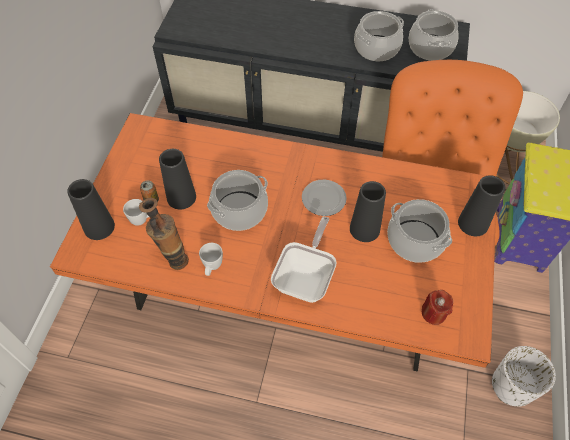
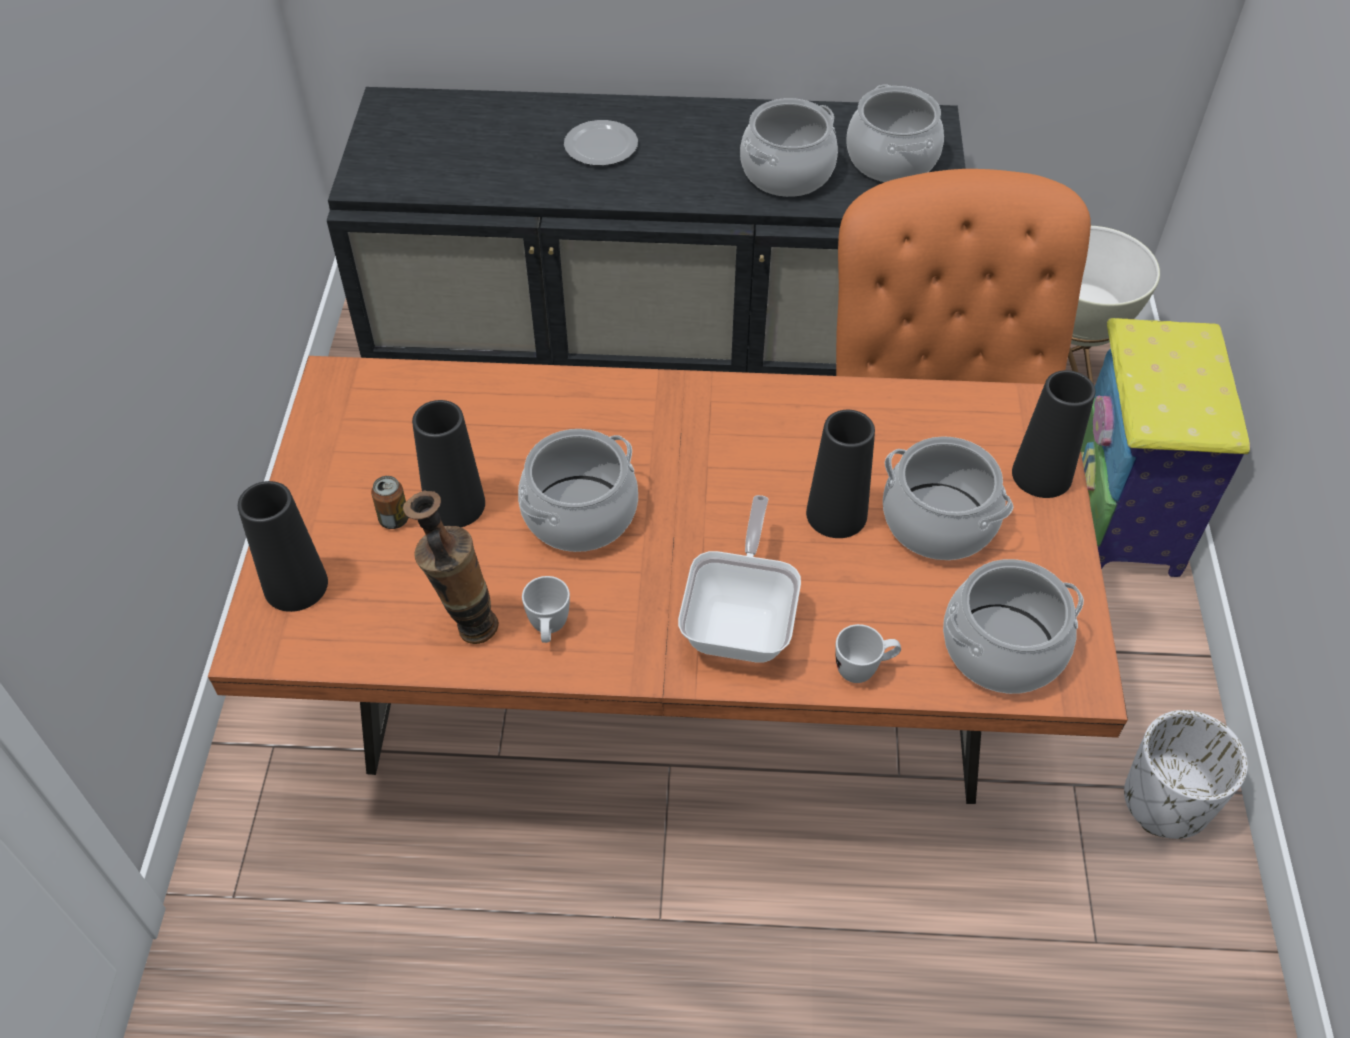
camera: 10 degrees left, 5 degrees down
white mug [123,199,149,226] -> white mug moved to [835,624,901,683]
plate [302,179,347,216] -> plate moved to [564,120,638,166]
red candle [422,290,453,325] -> cooking pot [943,559,1084,694]

